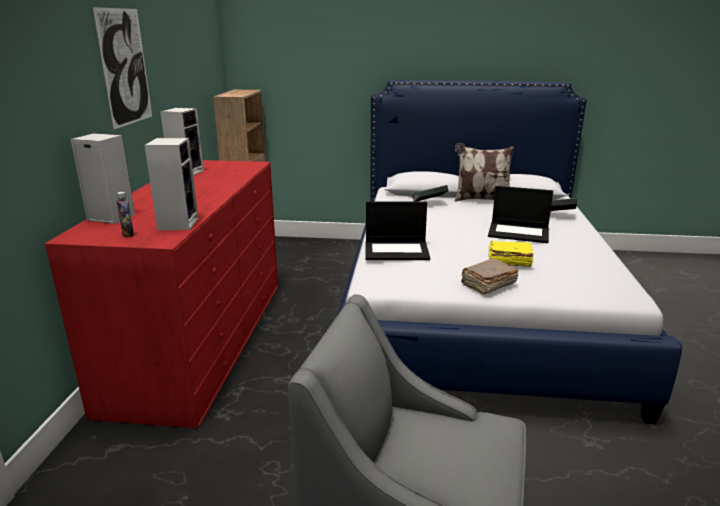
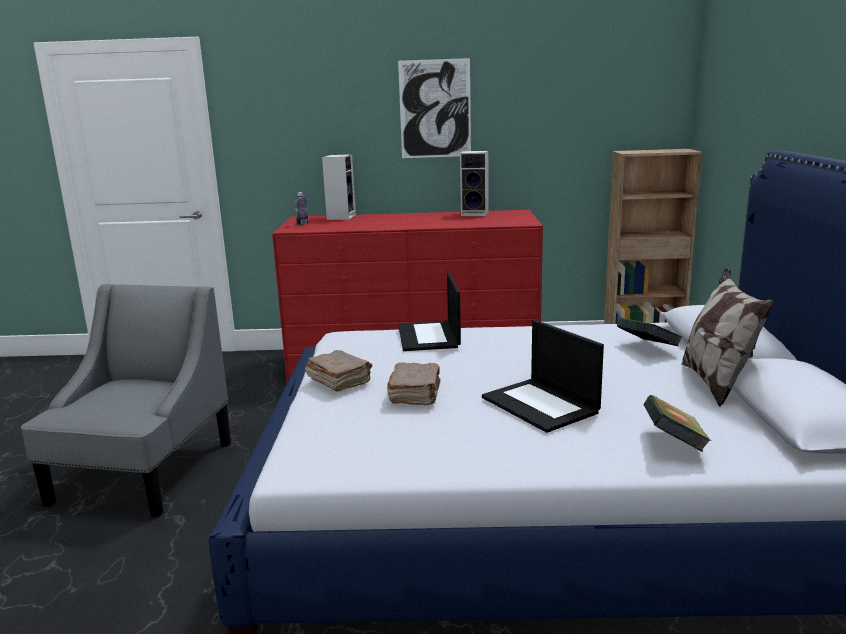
camera: 85 degrees right, 5 degrees down
speaker [144,138,199,230] -> none
laptop [488,186,553,243] -> laptop turned 45 degrees counterclockwise [482,320,604,433]
yellow book [489,241,534,267] -> brown book [387,363,440,405]

